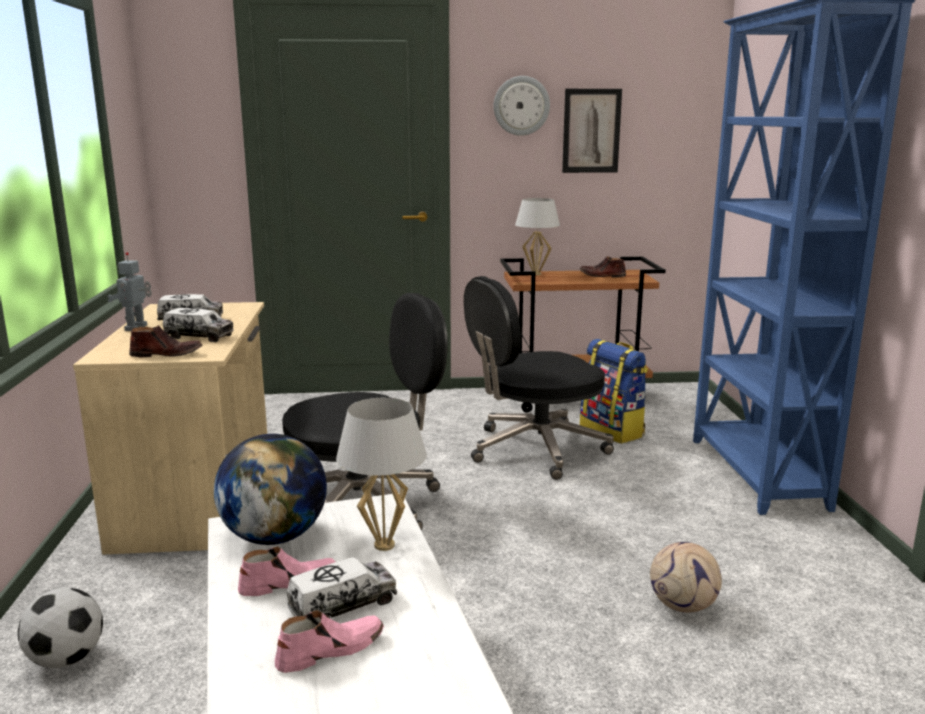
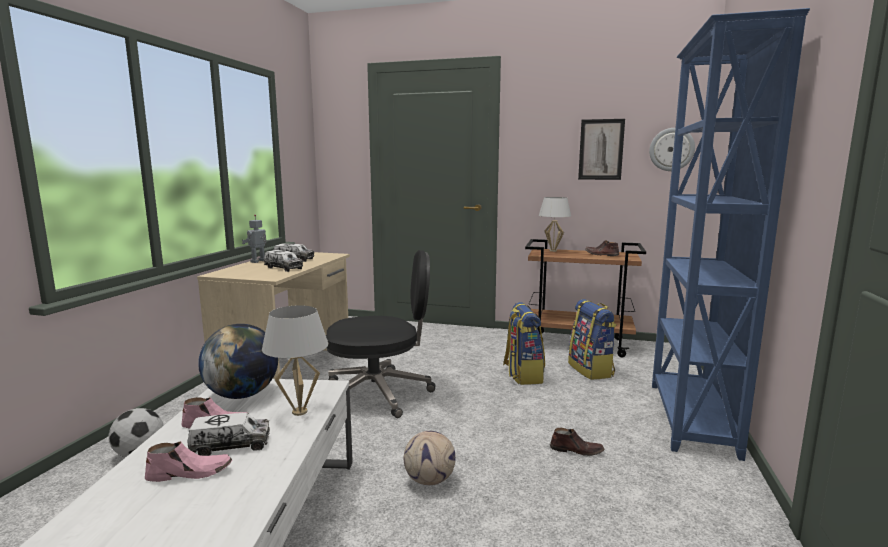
camera: 20 degrees right, 5 degrees down
brown shoe [129,325,203,357] -> brown shoe moved to [550,428,605,456]
black office chair [464,276,614,480] -> backpack [503,302,545,385]
wall clock [494,76,550,136] -> wall clock moved to [649,128,695,171]
football [650,542,722,613] -> football moved to [404,431,456,485]

